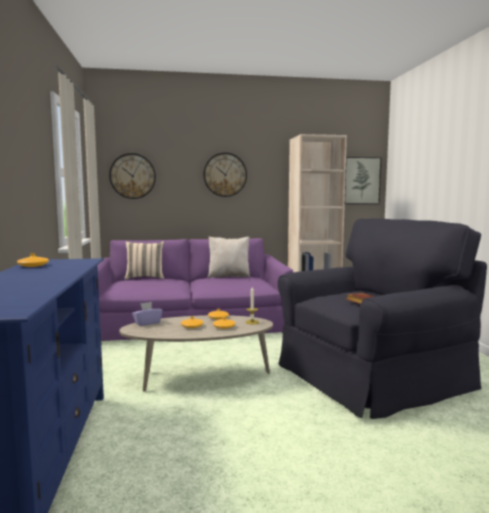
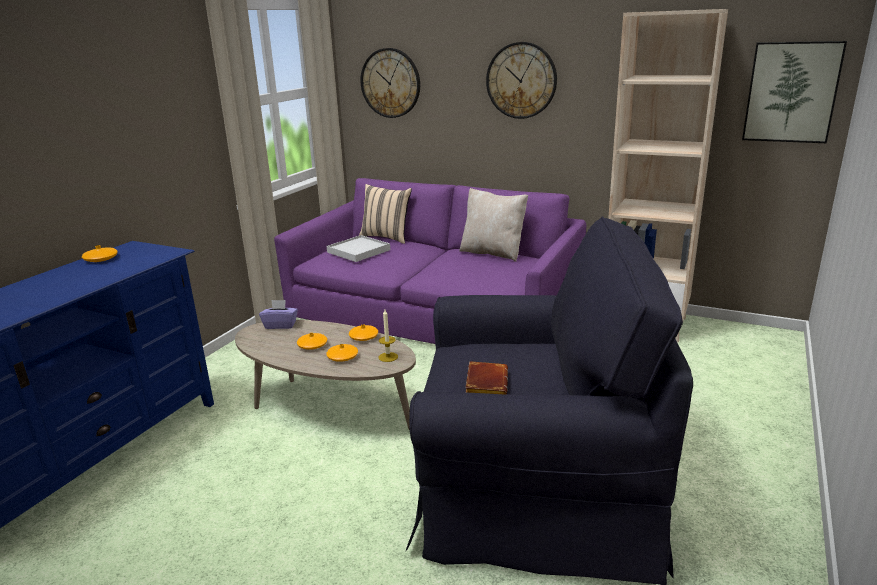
camera: 35 degrees right, 15 degrees up
none -> white tray [327,235,390,262]

